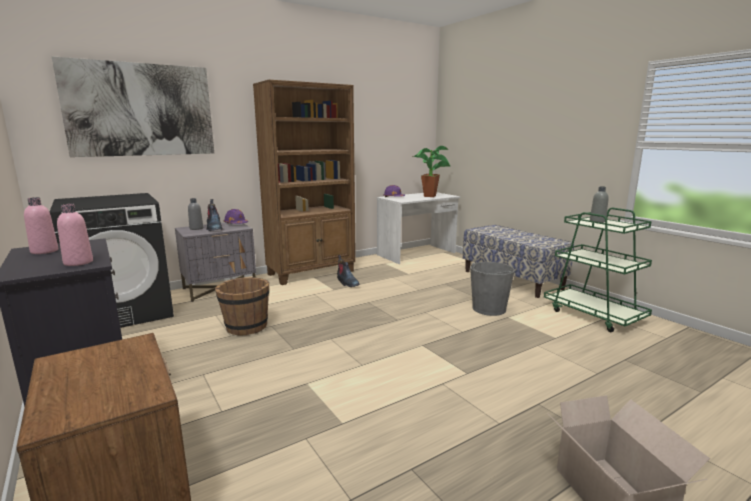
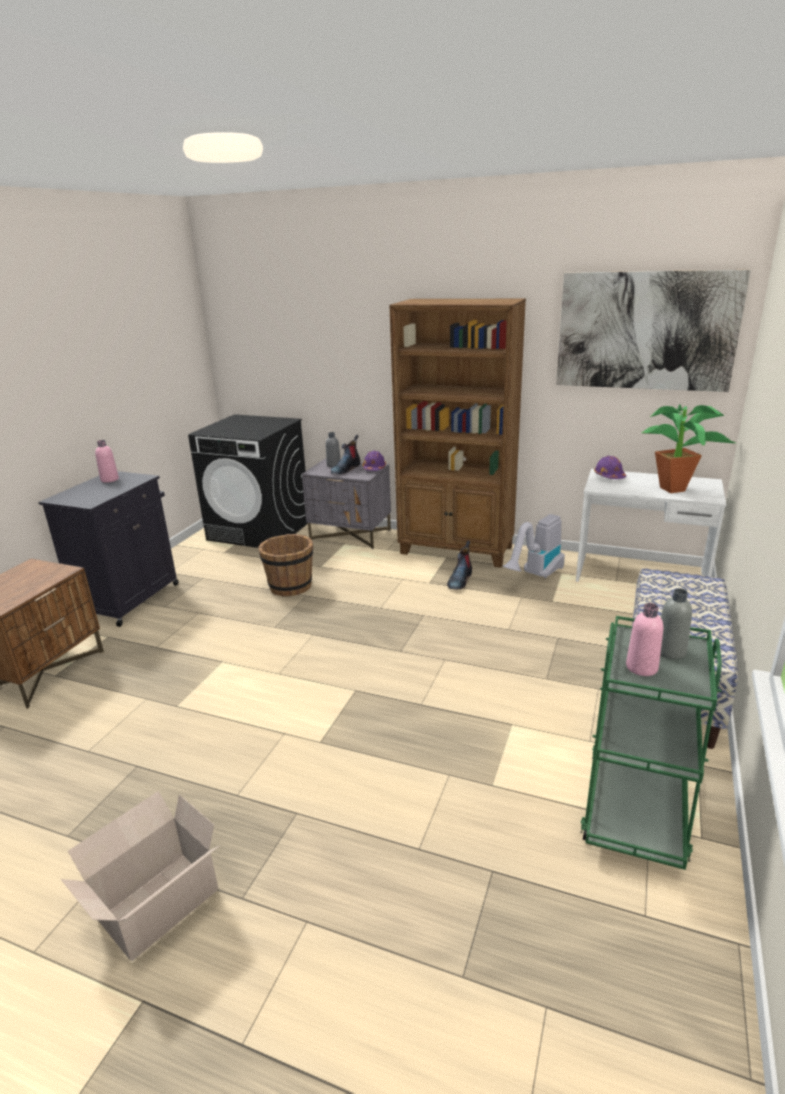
camera: 55 degrees right, 10 degrees up
picture [52,56,214,157] -> picture moved to [556,270,751,392]
pink bottle [57,204,93,266] -> pink bottle moved to [626,603,663,676]
grey bucket [470,261,515,316] -> none
none -> vacuum cleaner [503,514,565,578]

